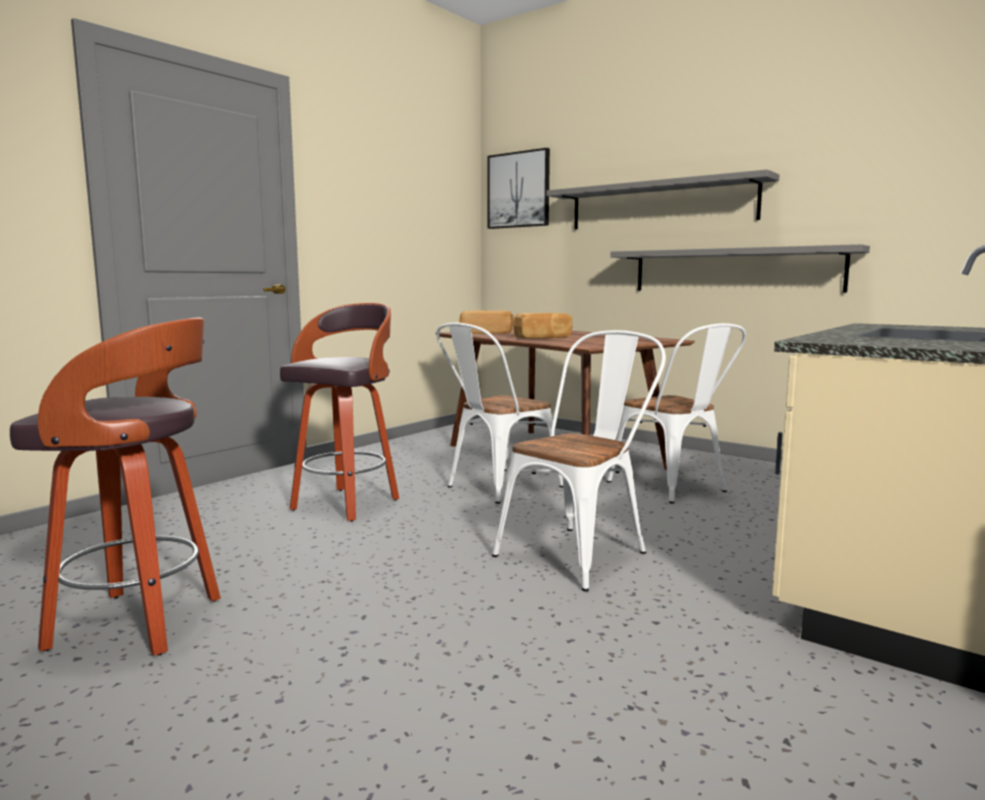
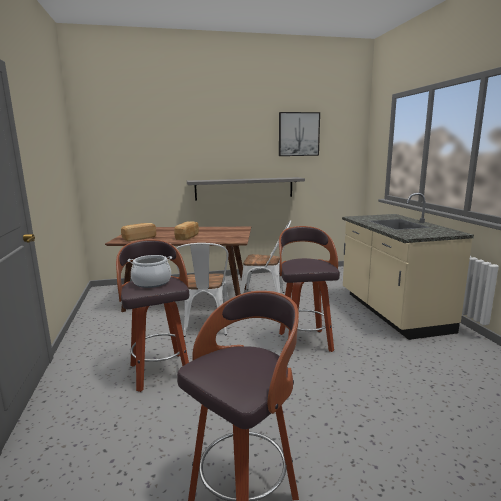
camera: 50 degrees left, 5 degrees up
picture [487,148,550,229] -> picture moved to [279,112,320,156]
white chair [492,330,666,592] -> stool [279,226,340,352]
grey shelf [546,169,779,229] -> none
none -> cooking pot [127,255,172,288]

